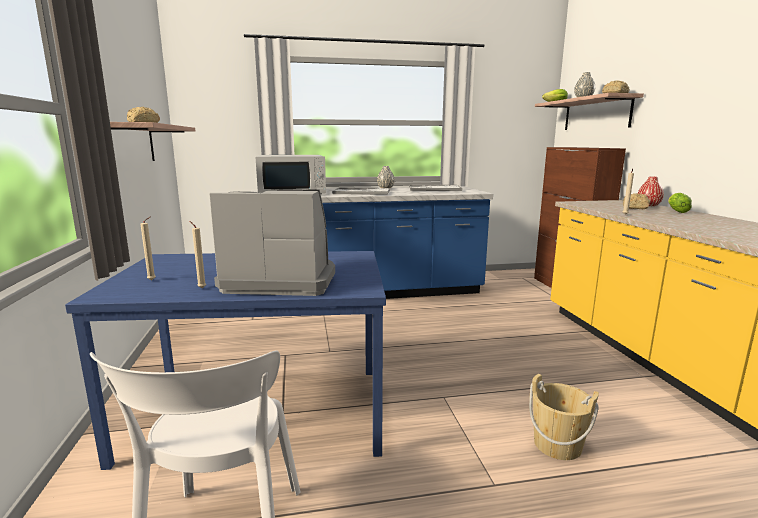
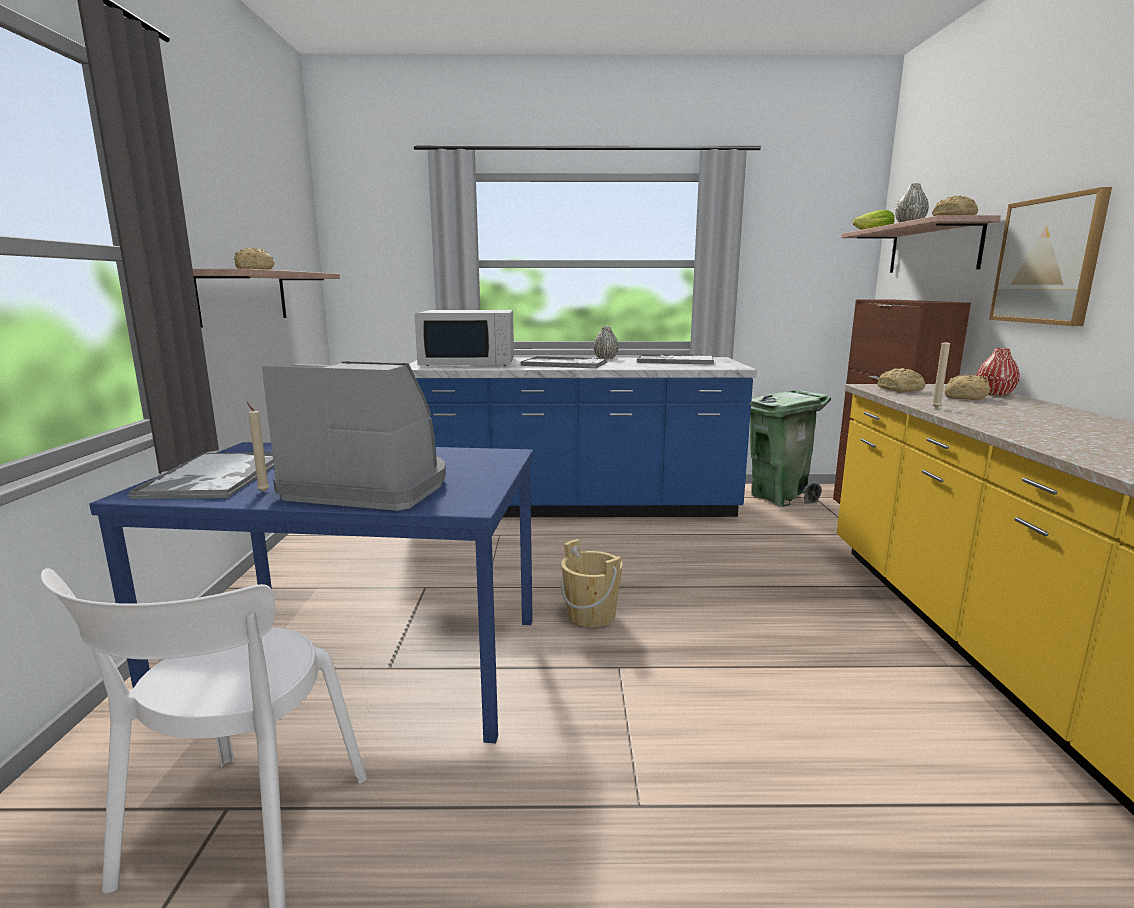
camera: 10 degrees right, 0 degrees up
beige candle [140,216,156,280] -> tray [129,452,274,499]
beige bucket [529,374,599,460] -> beige bucket moved to [561,539,623,628]
lettuce [668,193,692,213] -> none
none -> green trash can [750,390,831,507]
none -> bread [877,368,925,392]
none -> picture [989,187,1112,326]

